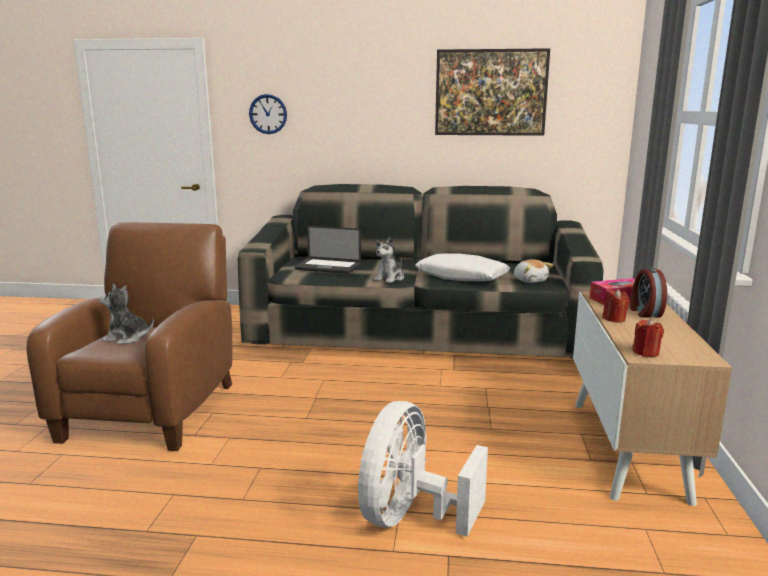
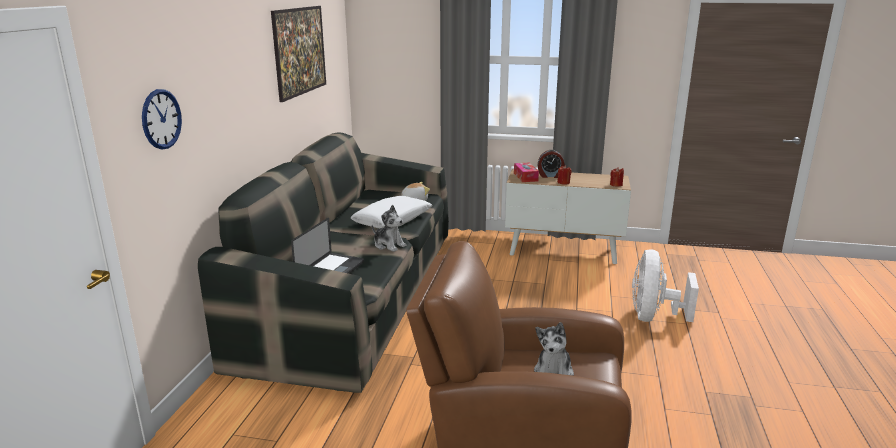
camera: 85 degrees left, 5 degrees up
white fan [358,401,488,537] -> white fan turned 75 degrees clockwise [632,249,699,322]

